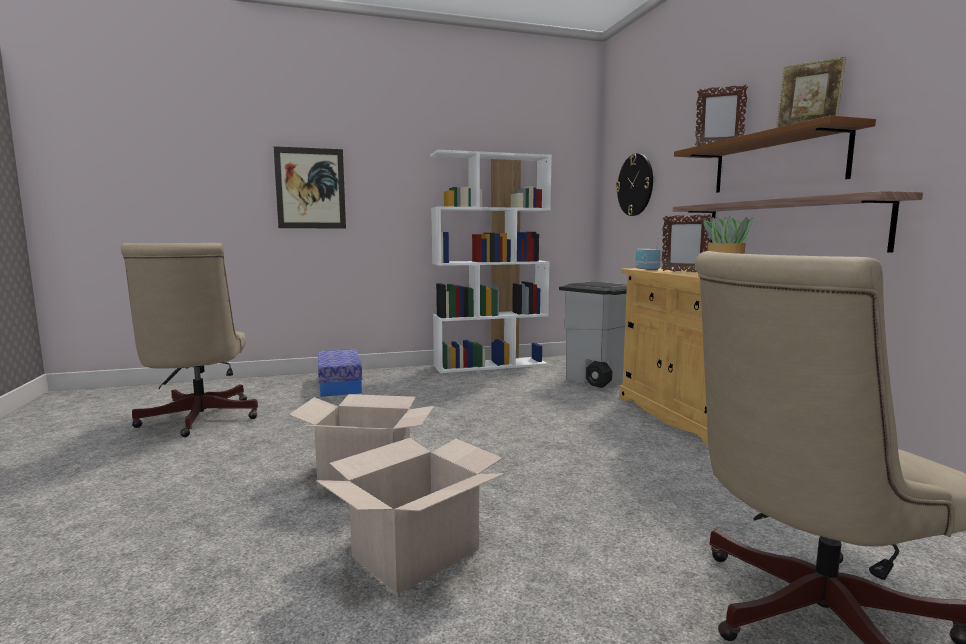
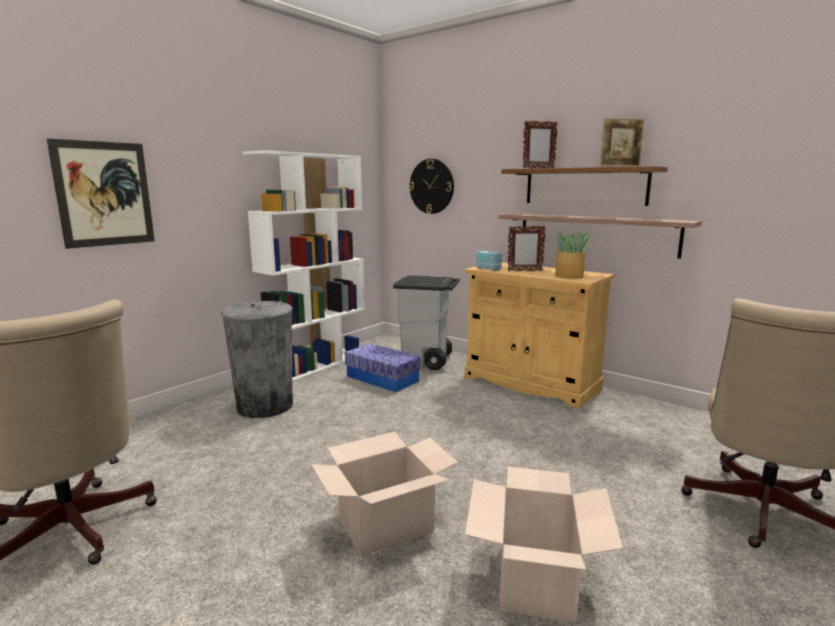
camera: 35 degrees left, 5 degrees up
storage box [318,349,362,397] -> storage box moved to [345,343,421,392]
none -> grey trash can [221,301,293,418]

